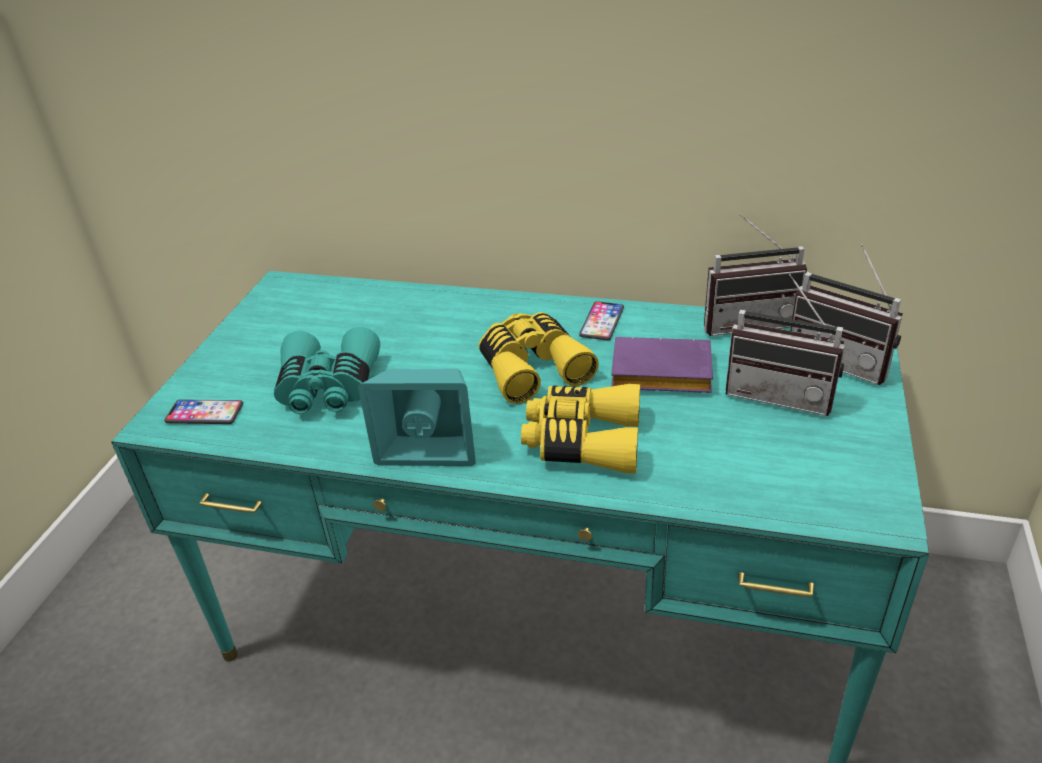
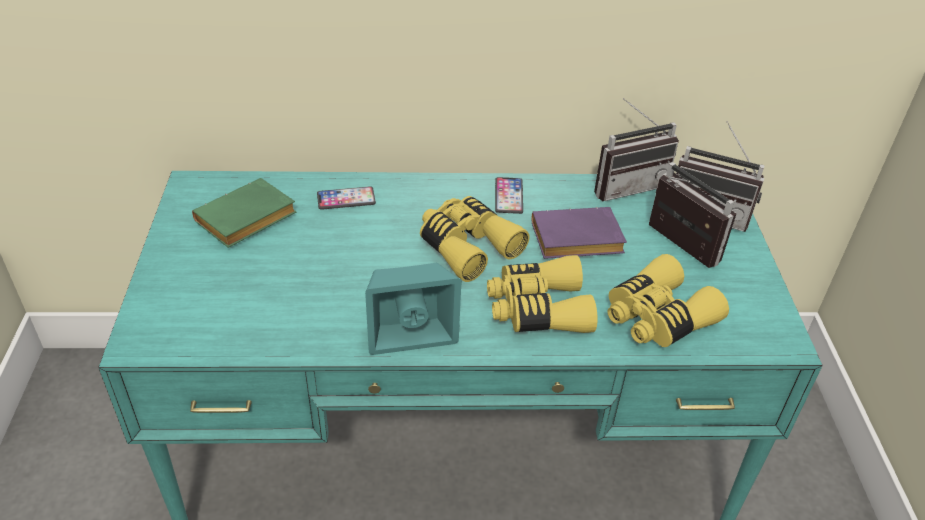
camera: 20 degrees left, 5 degrees up
phone [164,399,243,424] -> phone moved to [317,186,376,210]
turquoise binoculars [274,327,380,414] -> none
radio [725,274,845,416] -> radio turned 135 degrees counterclockwise [649,162,736,268]
none -> green book [192,178,296,248]
none -> yellow binoculars [607,254,729,347]

